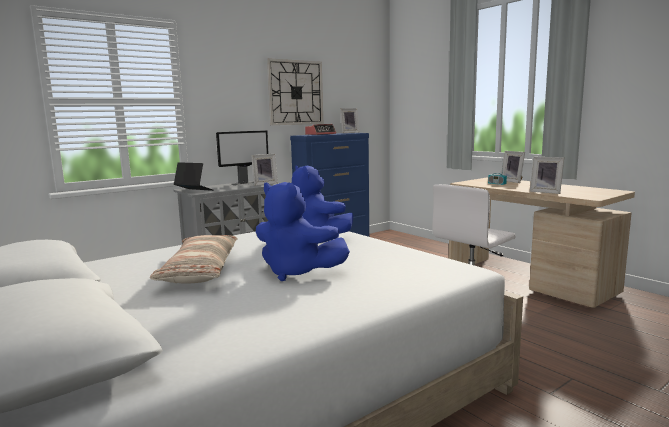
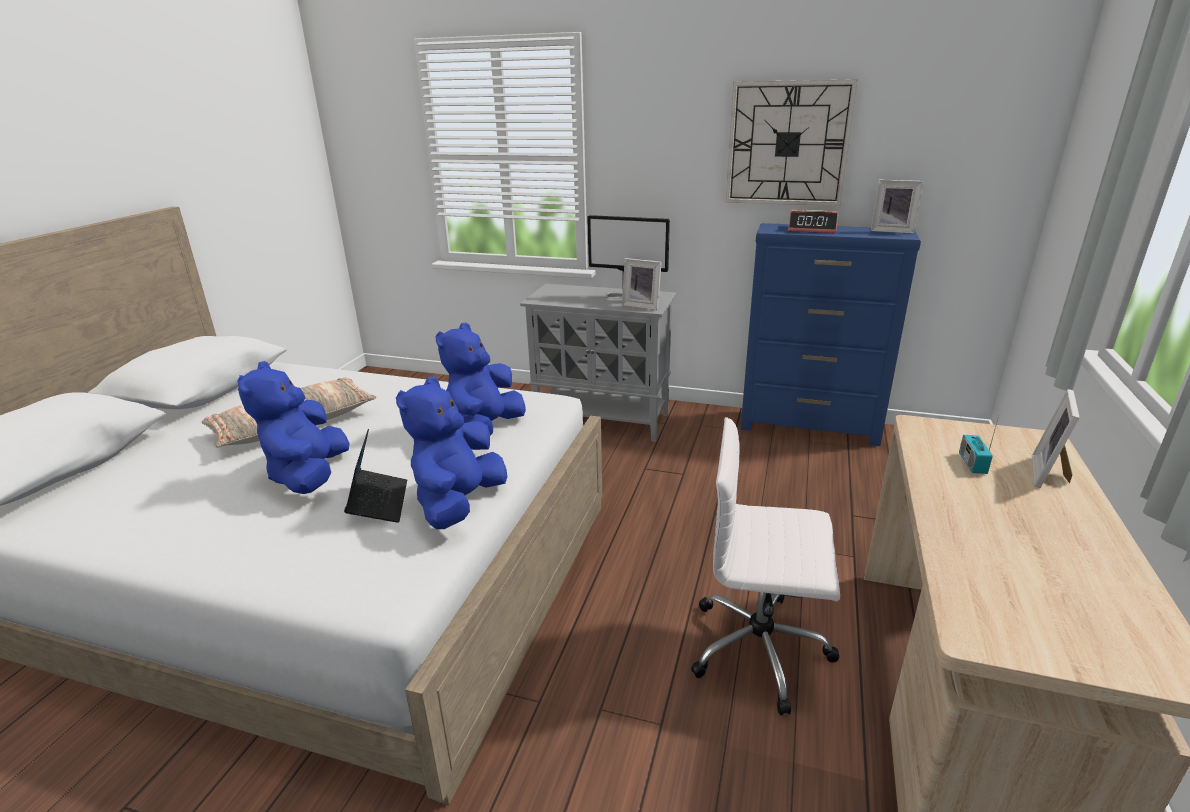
camera: 55 degrees right, 15 degrees up
laptop [174,162,214,191] -> laptop moved to [344,429,407,523]
picture frame [530,157,564,194] -> none
none -> blue plush toy [396,376,507,529]

